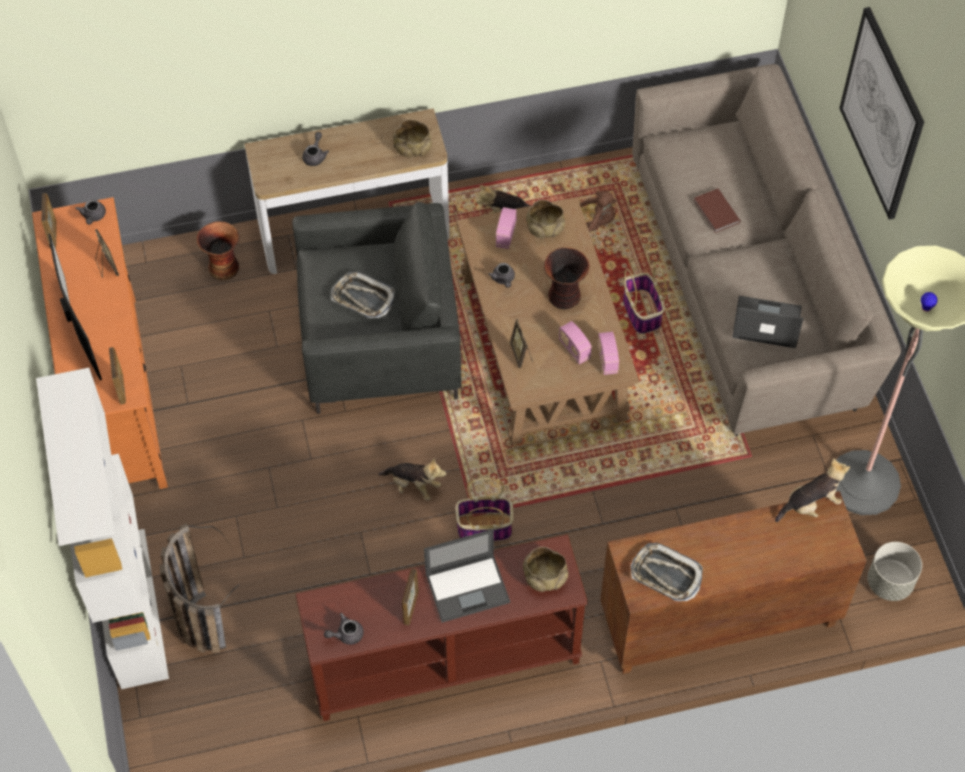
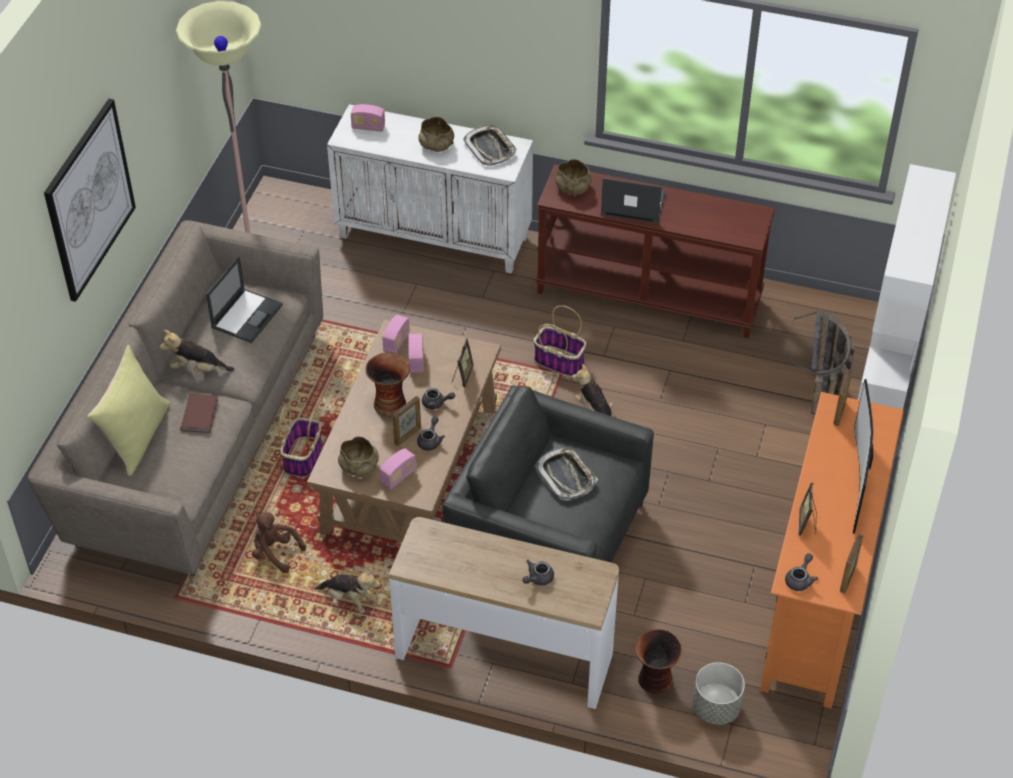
camera: 150 degrees left, 10 degrees down
grey teapot [324,613,364,645] -> grey teapot moved to [422,388,455,410]
beige bowl [393,119,432,158] -> beige bowl moved to [418,117,454,152]
picture frame [402,569,419,625] -> picture frame moved to [392,396,421,446]
brown cabinet [600,491,867,674] -> white cabinet [327,104,533,274]
laptop [732,296,804,348] -> laptop turned 105 degrees counterclockwise [206,256,283,343]
plush toy [775,458,850,522] -> plush toy moved to [160,330,234,372]
grey planter [868,542,922,601] -> grey planter moved to [693,662,745,725]
none -> yellow pillow [88,345,170,476]
none -> radio [351,104,385,132]

